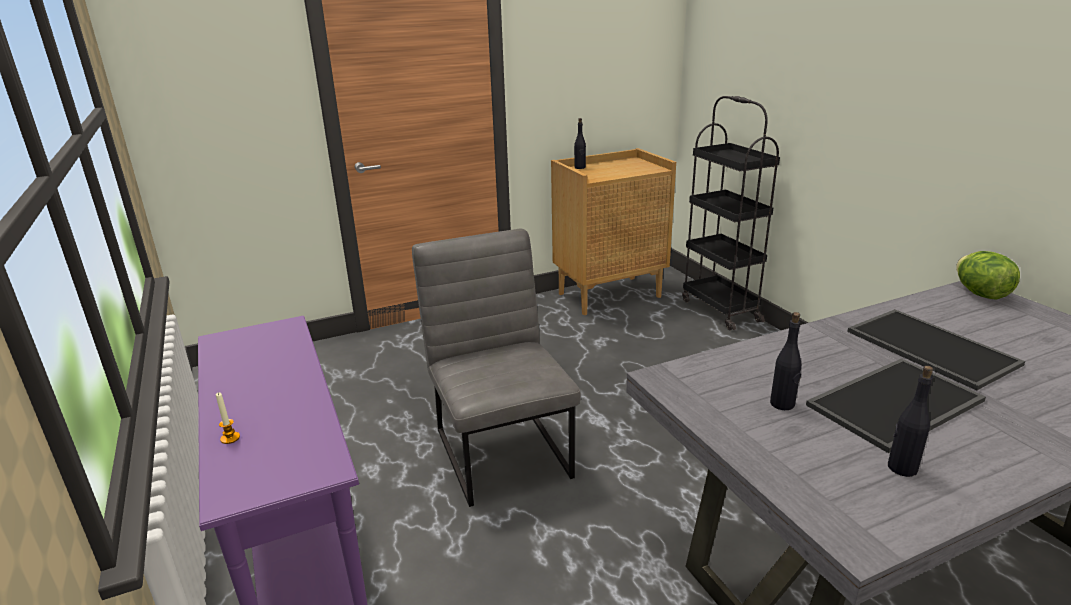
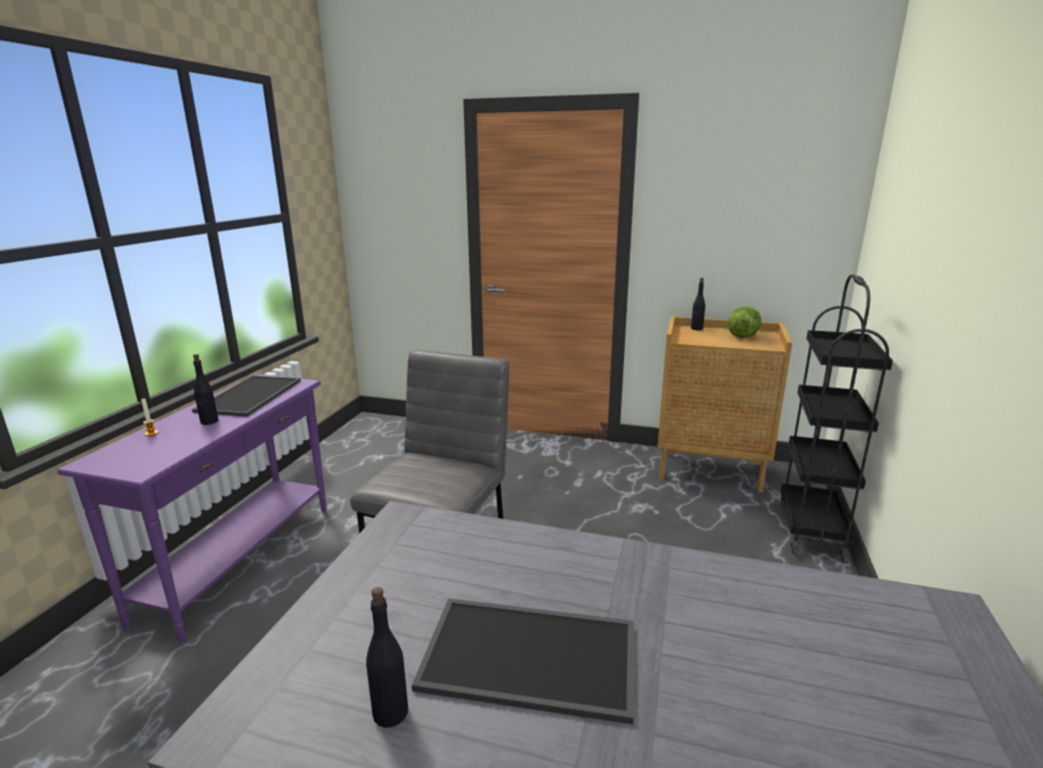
camera: 40 degrees right, 5 degrees down
black bottle [770,312,801,410] -> black bottle moved to [193,354,218,425]
tray [847,309,1025,390] -> tray moved to [192,375,301,417]
lettuce [956,251,1020,300] -> lettuce moved to [728,306,761,338]

